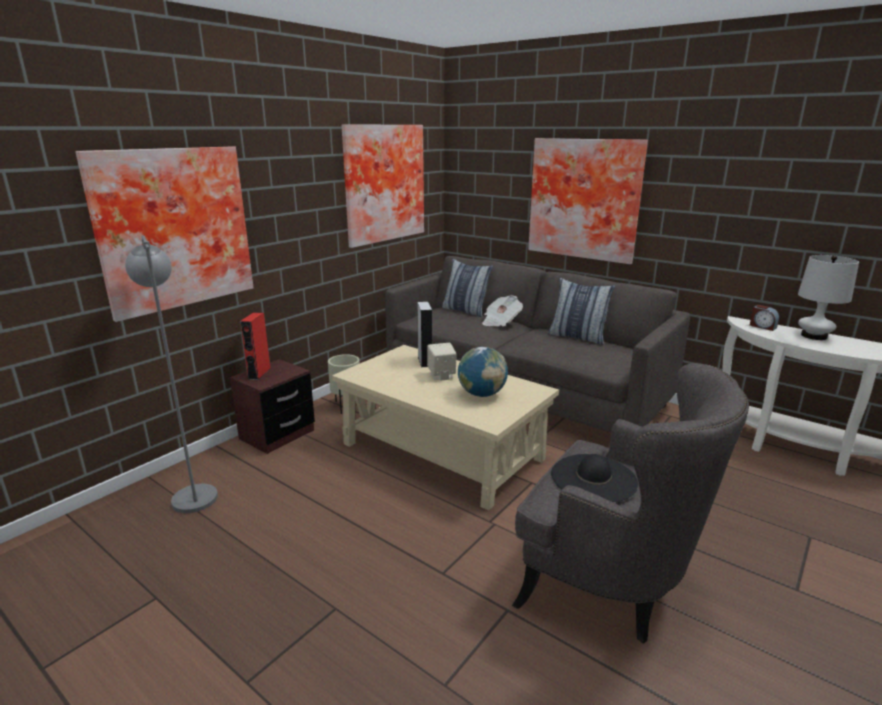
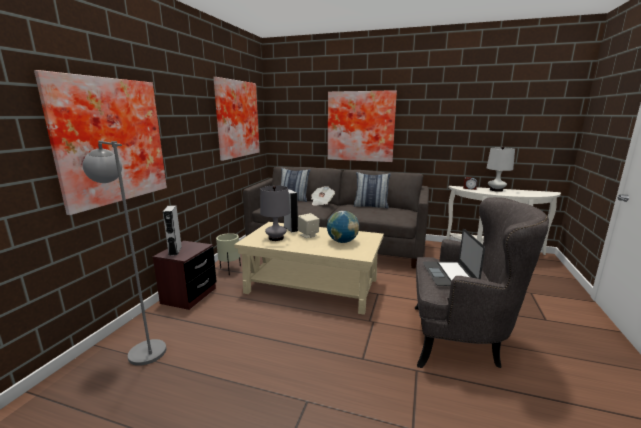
camera: 20 degrees left, 5 degrees down
red speaker [240,312,271,380] -> grey speaker [163,205,182,256]
black hat [551,454,638,502] -> laptop [423,228,485,286]
none -> grey table lamp [260,186,290,241]

